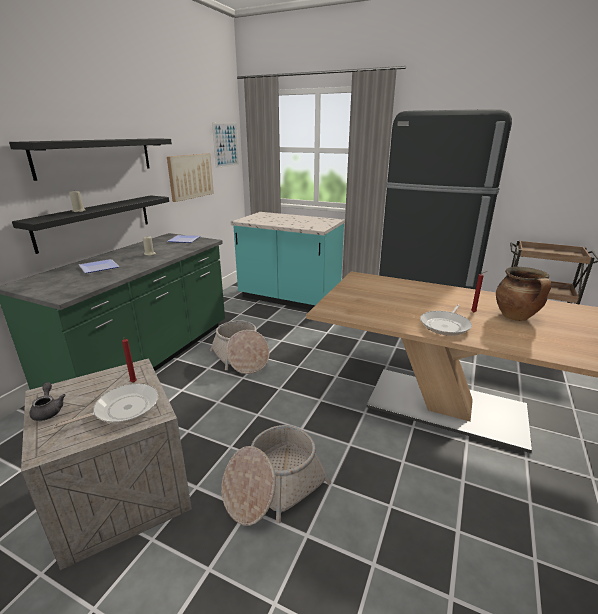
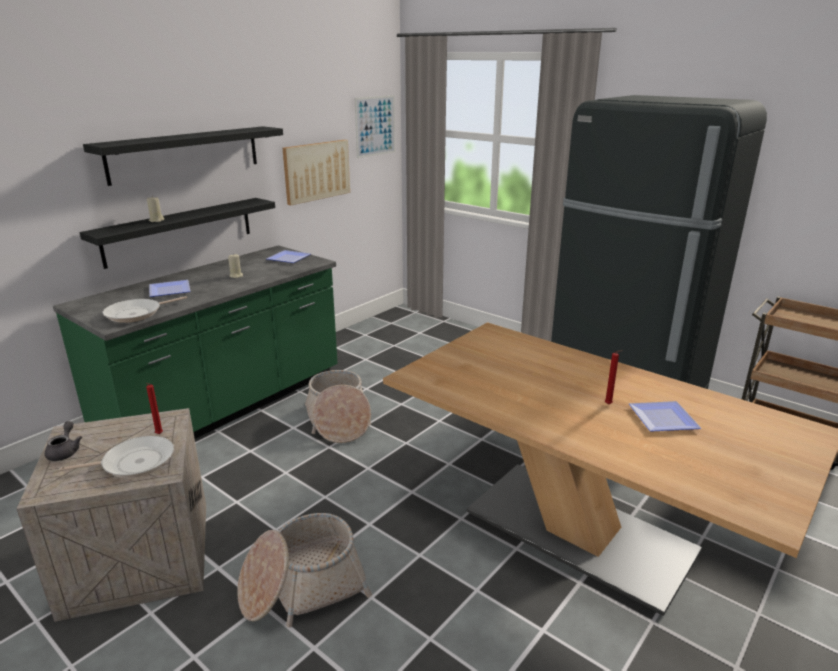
camera: 15 degrees right, 0 degrees up
turquoise counter [231,212,345,310] -> none
frying pan [420,305,472,336] -> frying pan moved to [103,296,187,323]
cooking pot [496,267,552,321] -> plate [629,401,701,432]

